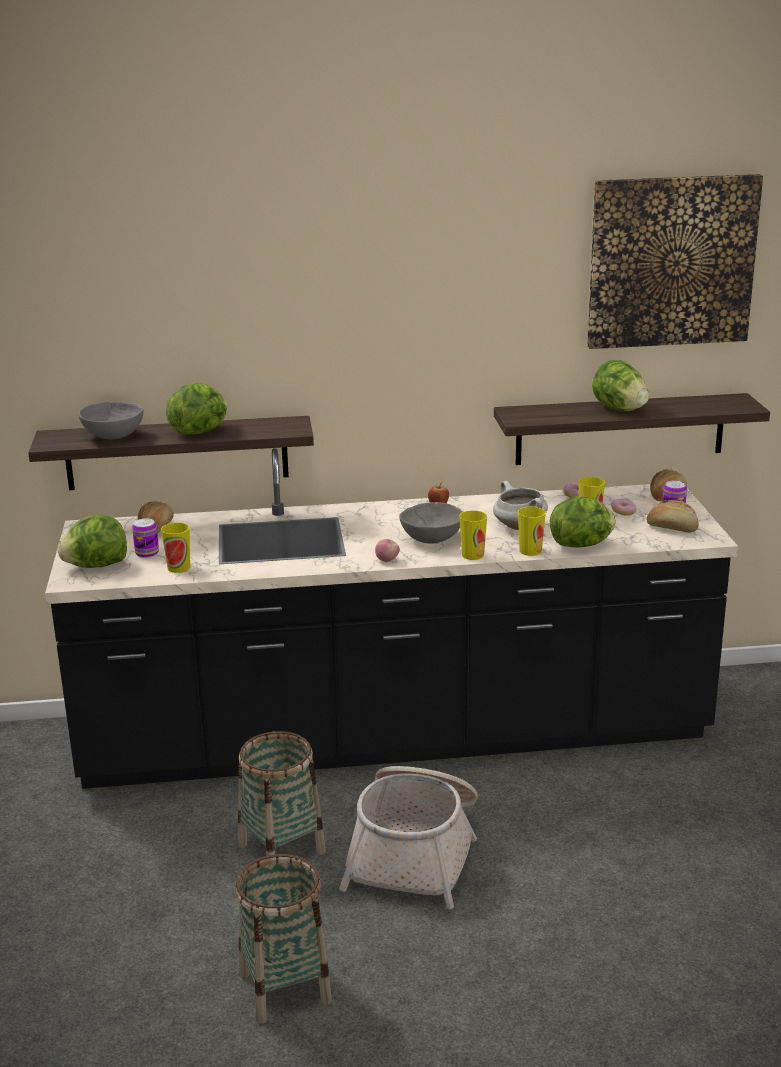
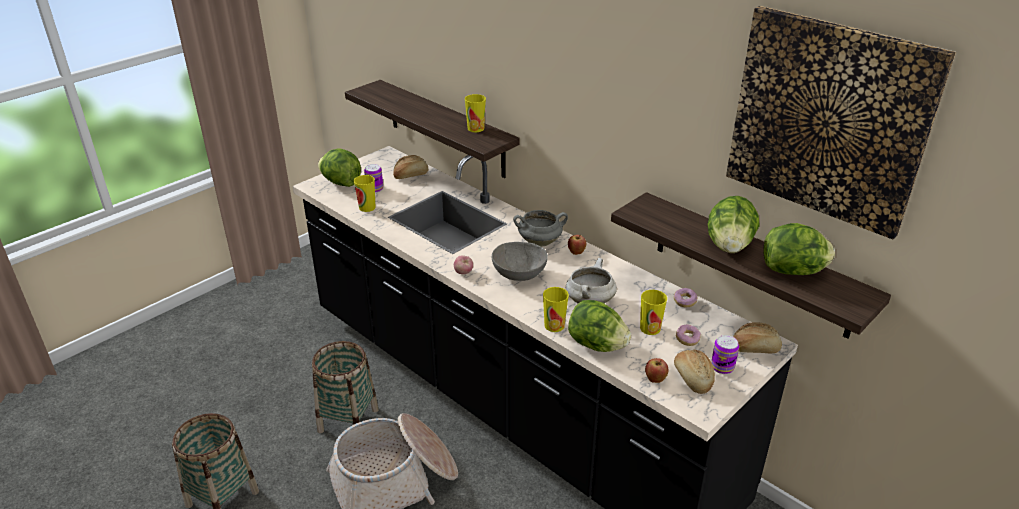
camera: 50 degrees right, 10 degrees up
grey bowl [79,401,144,439] -> none
lettuce [166,384,228,435] -> lettuce moved to [763,223,835,275]
cup [459,510,487,560] -> cup moved to [465,94,486,132]
none -> grey cooking pot [513,210,568,247]
none -> apple [645,358,668,383]

